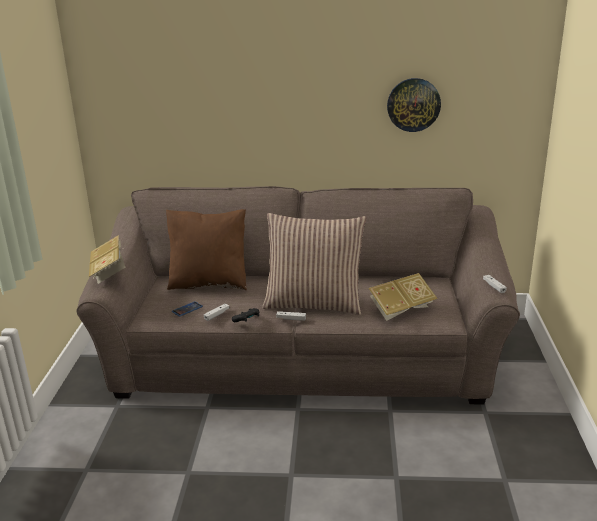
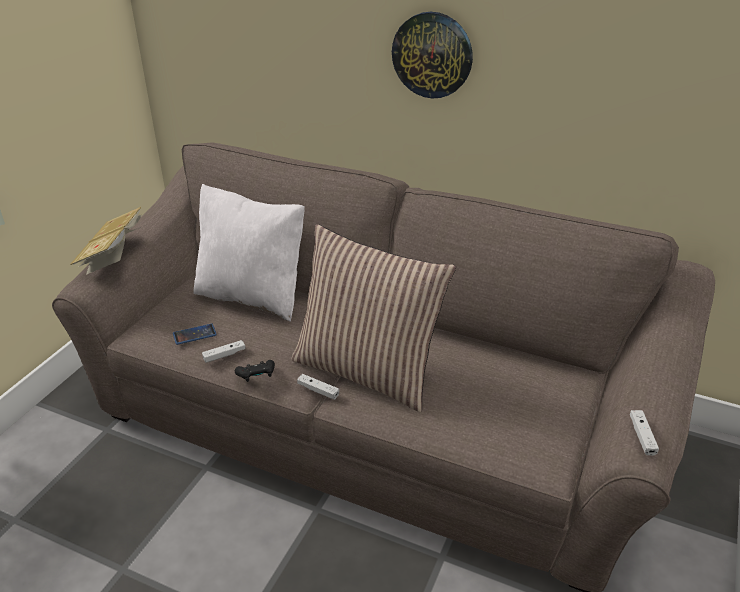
camera: 20 degrees right, 10 degrees up
brown pillow [166,209,247,290] -> white pillow [193,184,305,322]
book [369,273,438,321] -> none
wall clock [387,78,441,132] -> wall clock moved to [392,12,473,98]

